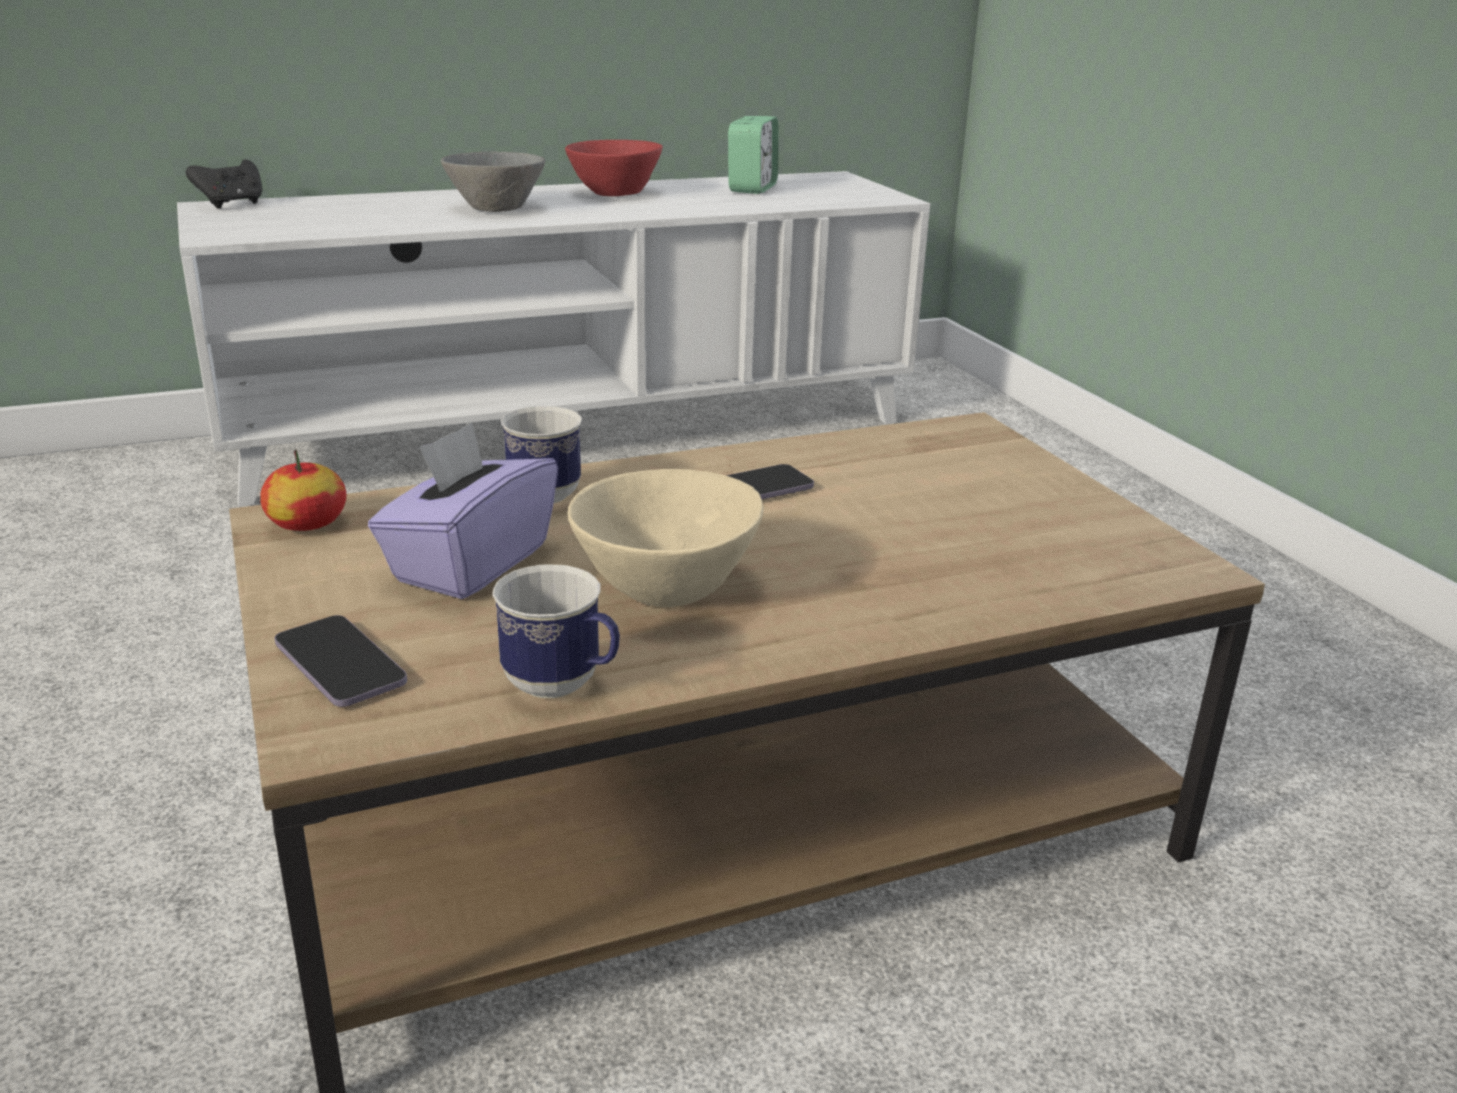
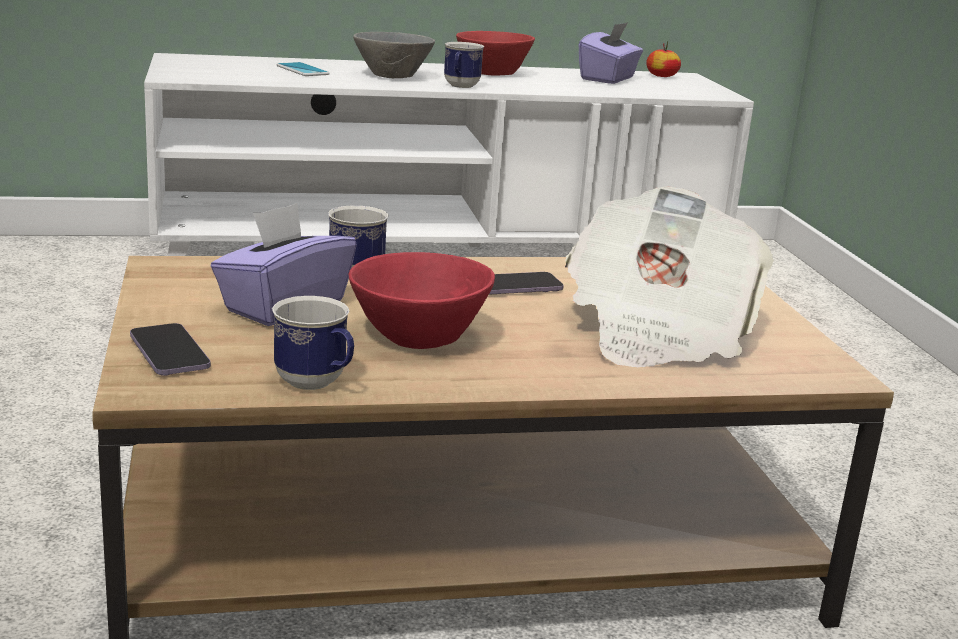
camera: 10 degrees right, 5 degrees down
black game controller [186,160,262,209] -> none
apple [260,449,346,531] -> apple moved to [646,41,681,77]
beige bowl [567,469,764,607] -> red bowl [349,252,495,349]
alarm clock [728,116,779,194] -> purple tissue box [579,22,643,84]
none -> phone [277,62,330,76]
none -> mug [444,42,484,88]
none -> newspaper [565,186,774,367]

